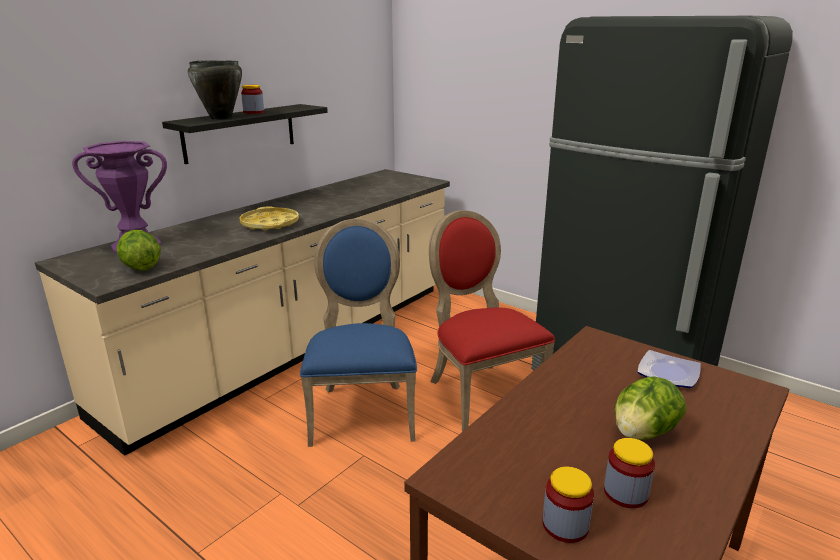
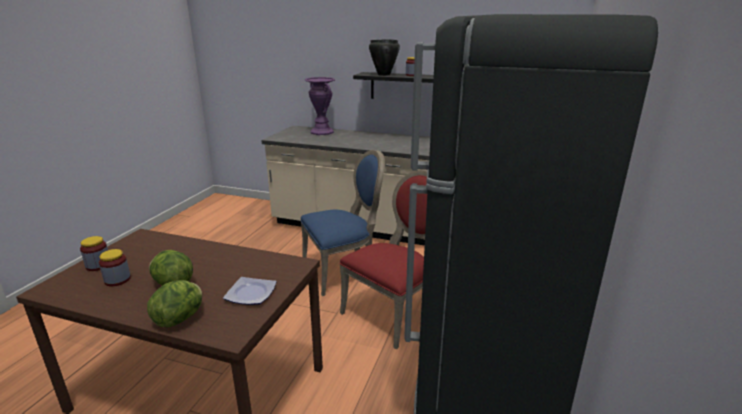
camera: 70 degrees right, 0 degrees up
lettuce [116,230,161,271] -> lettuce moved to [147,280,202,328]
yellow tray [239,206,299,230] -> none

